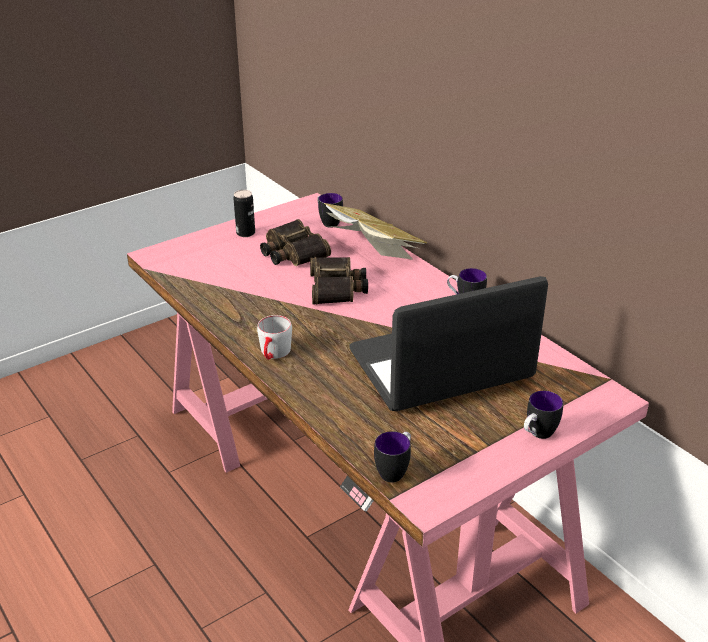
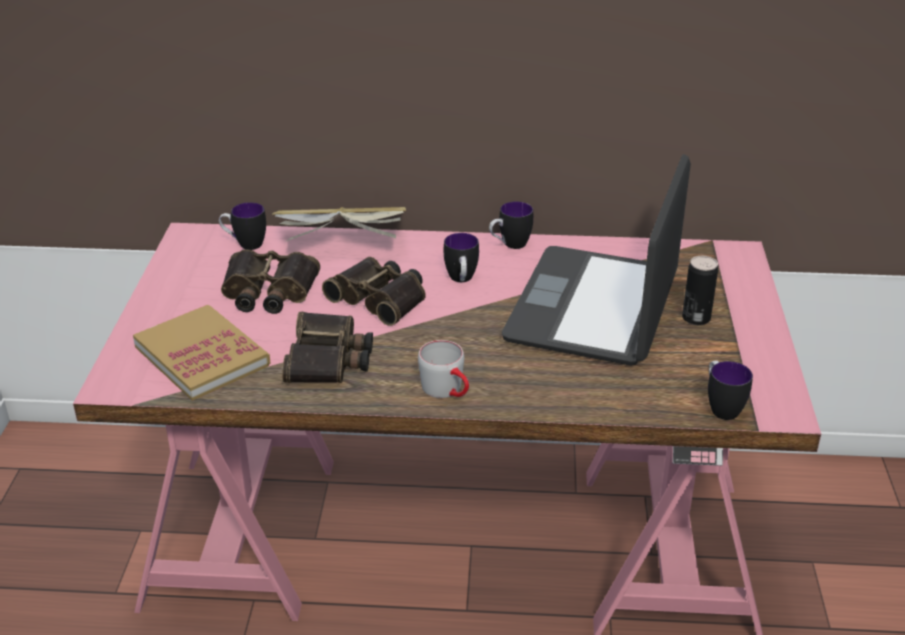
camera: 50 degrees left, 0 degrees up
can [233,190,255,237] -> can moved to [682,256,718,325]
mug [524,391,563,439] -> mug moved to [444,233,479,282]
none -> book [133,305,271,401]
none -> binoculars [282,312,373,383]

